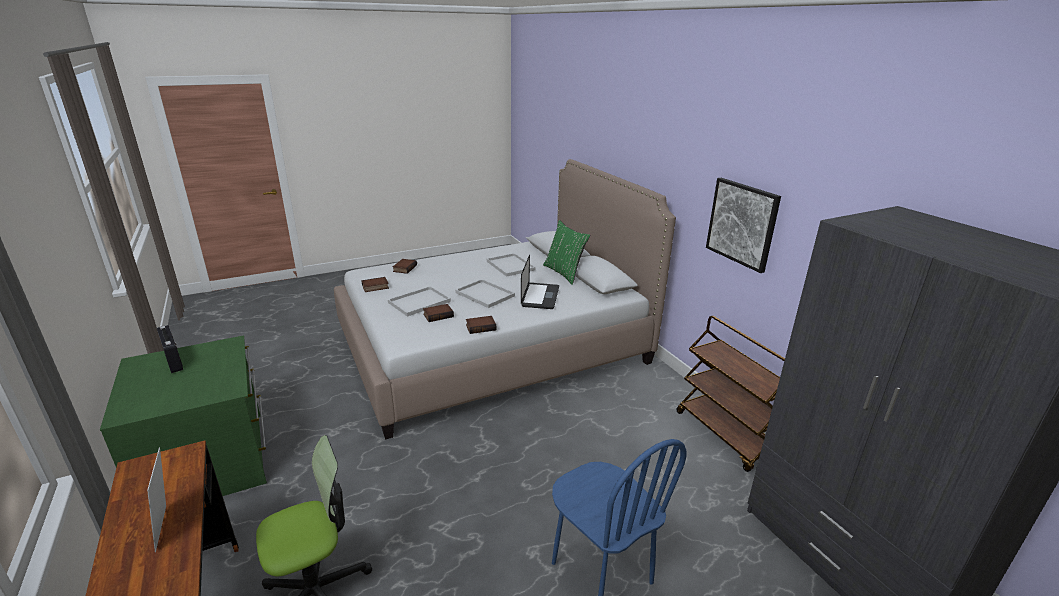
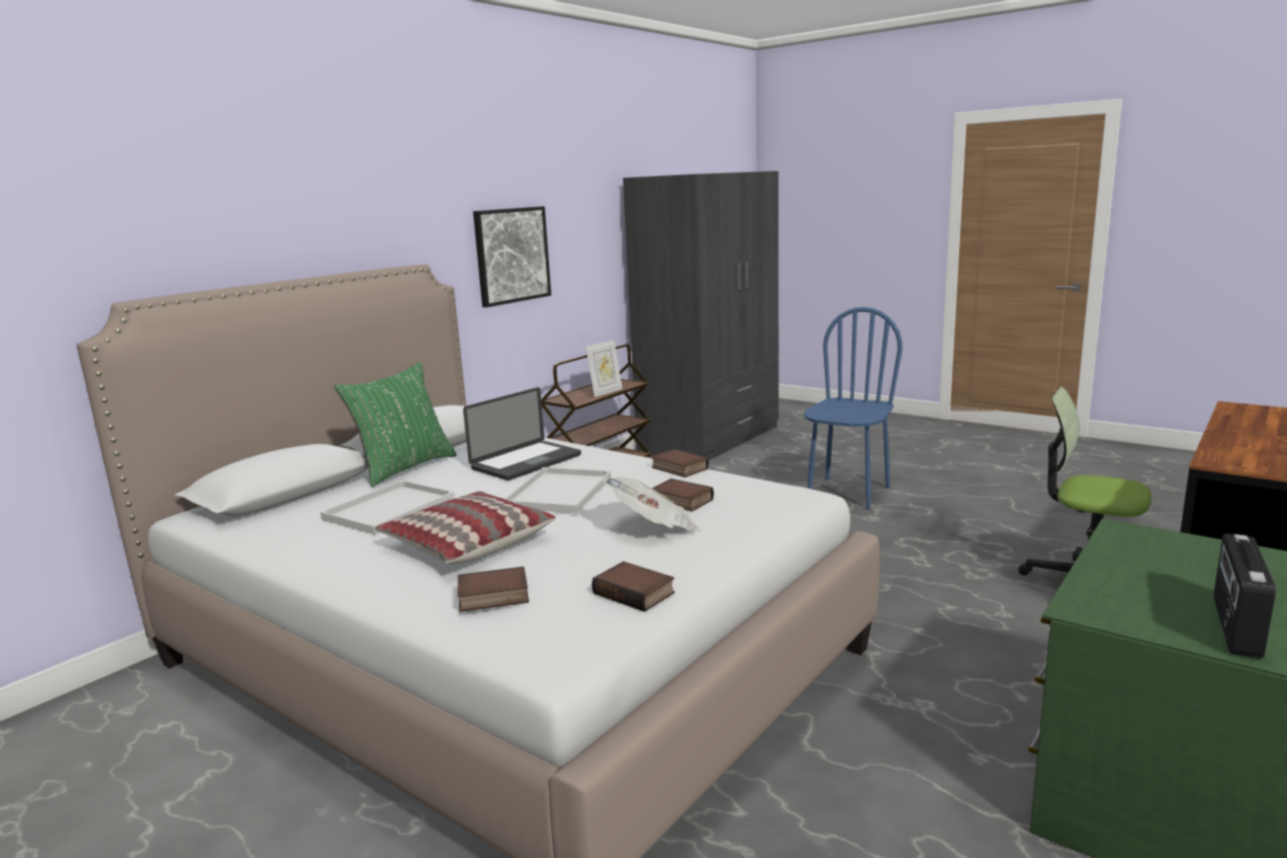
camera: 115 degrees left, 10 degrees down
picture frame [147,448,166,552] -> picture frame moved to [585,340,622,397]
white tray [388,286,451,317] -> newspaper [603,477,701,532]
laptop [521,255,559,309] -> laptop turned 150 degrees clockwise [463,387,581,480]
none -> pillow [375,491,556,564]

